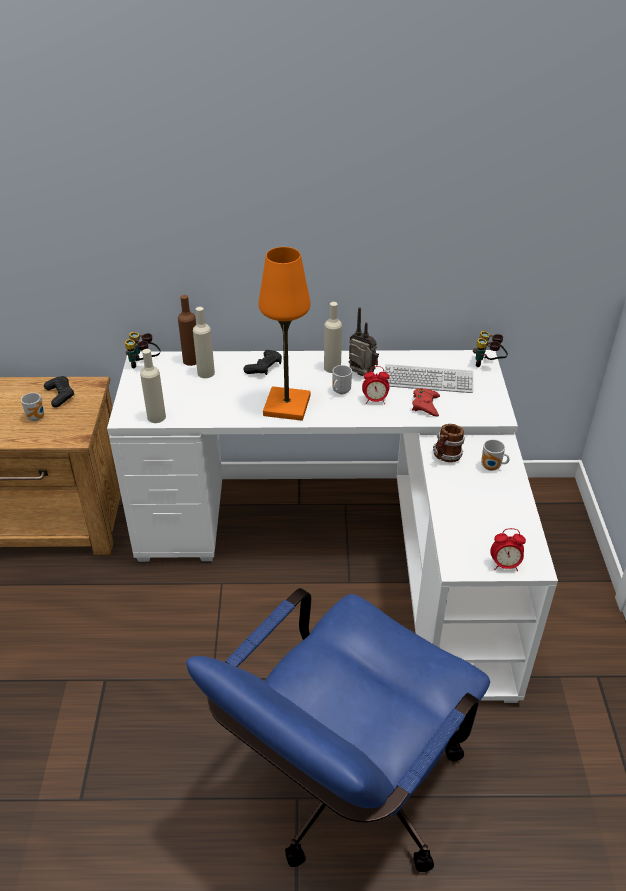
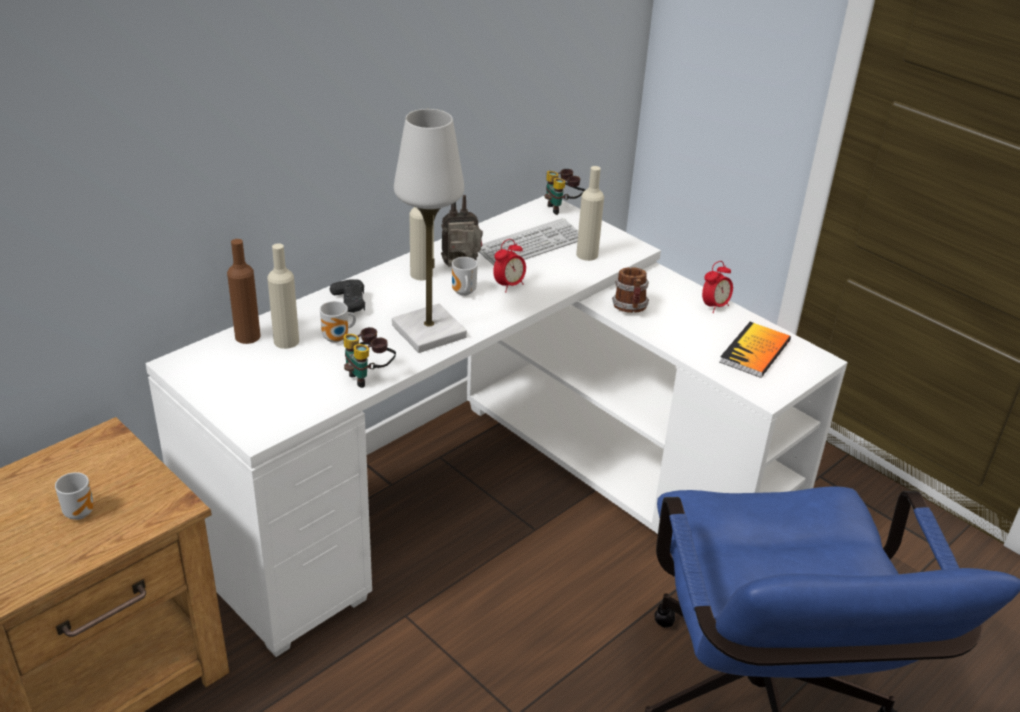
camera: 45 degrees left, 5 degrees down
black game controller [44,376,74,408] -> none
binoculars [125,332,161,368] -> binoculars moved to [343,327,396,388]
beige bottle [140,349,166,423] -> beige bottle moved to [576,166,604,261]
orange table lamp [259,247,311,421] -> white table lamp [392,109,467,353]
red game controller [412,388,440,417] -> none
mug [481,439,509,471] -> mug moved to [320,301,356,343]
alarm clock [490,528,526,571] -> alarm clock moved to [702,261,733,313]
none -> book [720,322,791,378]

